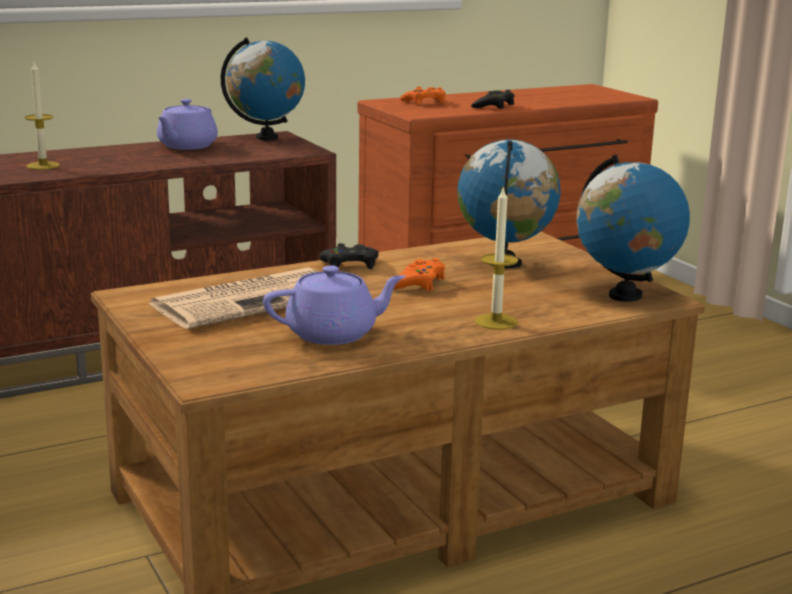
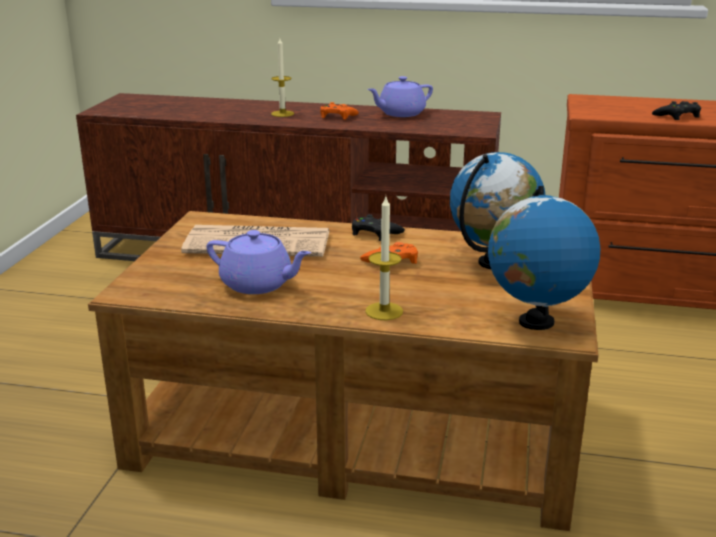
camera: 40 degrees right, 5 degrees up
globe [221,37,305,140] -> none
orange game controller [400,87,446,105] -> orange game controller moved to [320,102,359,120]

